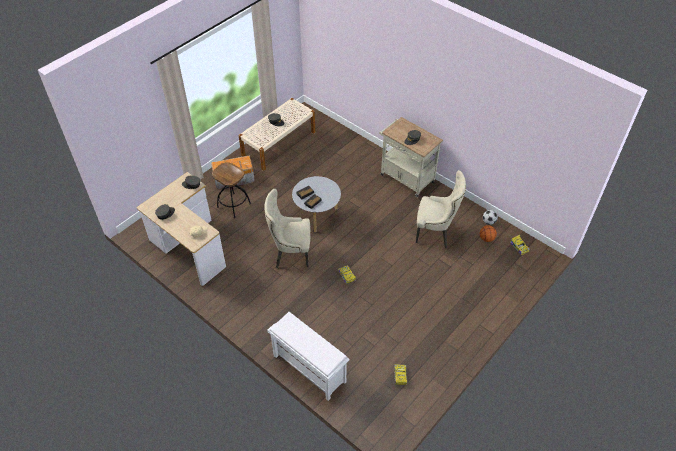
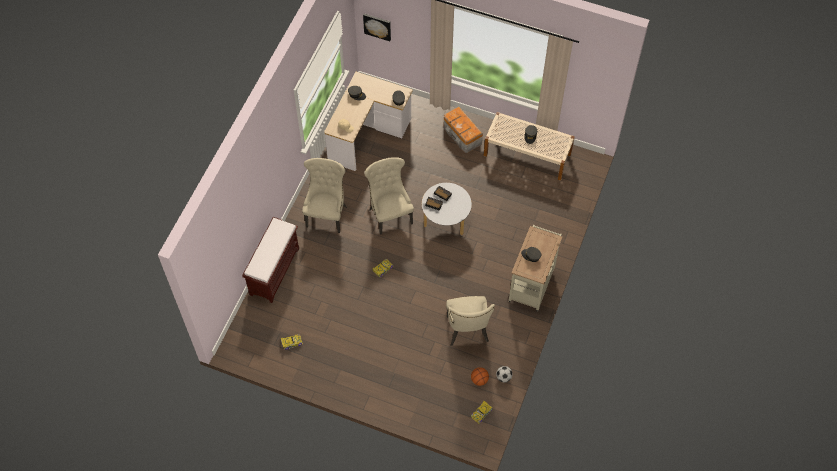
camera: 70 degrees right, 10 degrees up
brown stool [212,162,251,218] -> none
white bench [267,312,350,401] -> brown bench [242,217,299,303]
none -> beige chair [302,158,347,233]
none -> picture [363,14,391,41]

